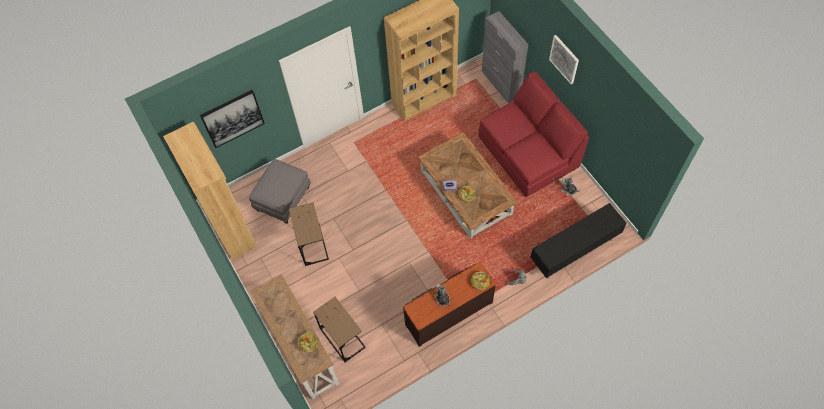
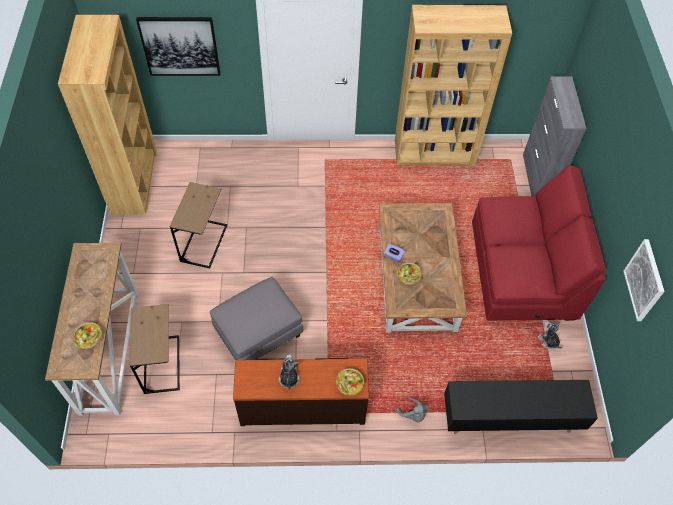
camera: 25 degrees right, 5 degrees down
grey ottoman [249,159,311,224] -> grey ottoman moved to [210,277,303,360]
picture [549,35,579,84] -> picture moved to [624,239,665,321]

